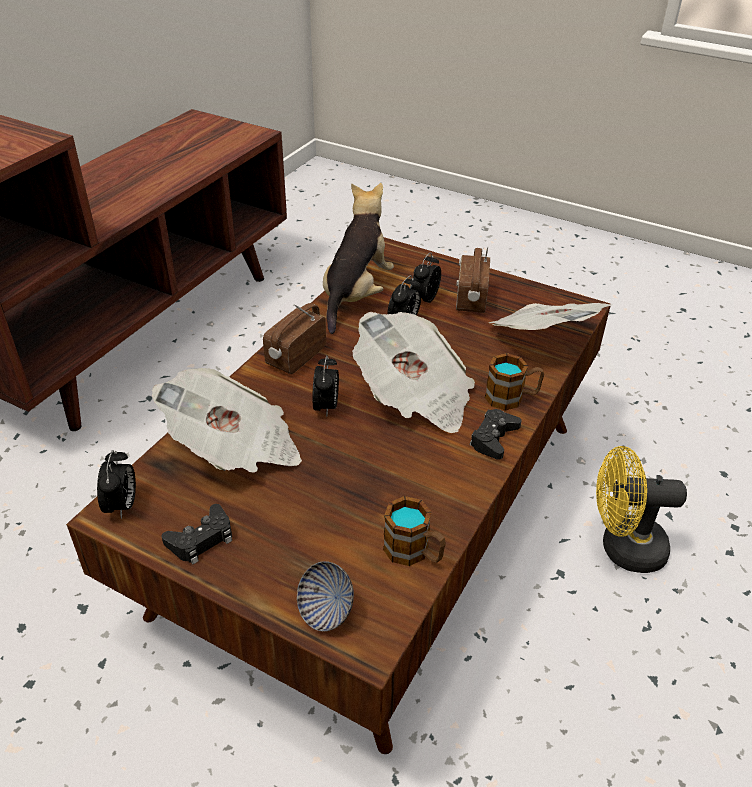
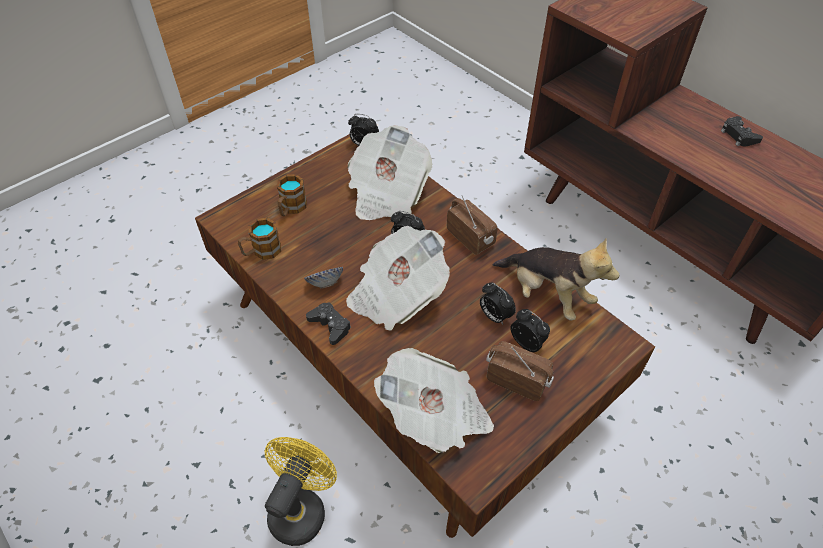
camera: 110 degrees right, 10 degrees up
black game controller [162,504,232,564] -> black game controller moved to [721,116,763,147]
bowl [297,561,354,632] -> bowl moved to [304,267,343,288]
mug [485,353,544,411] -> mug moved to [277,174,307,216]

